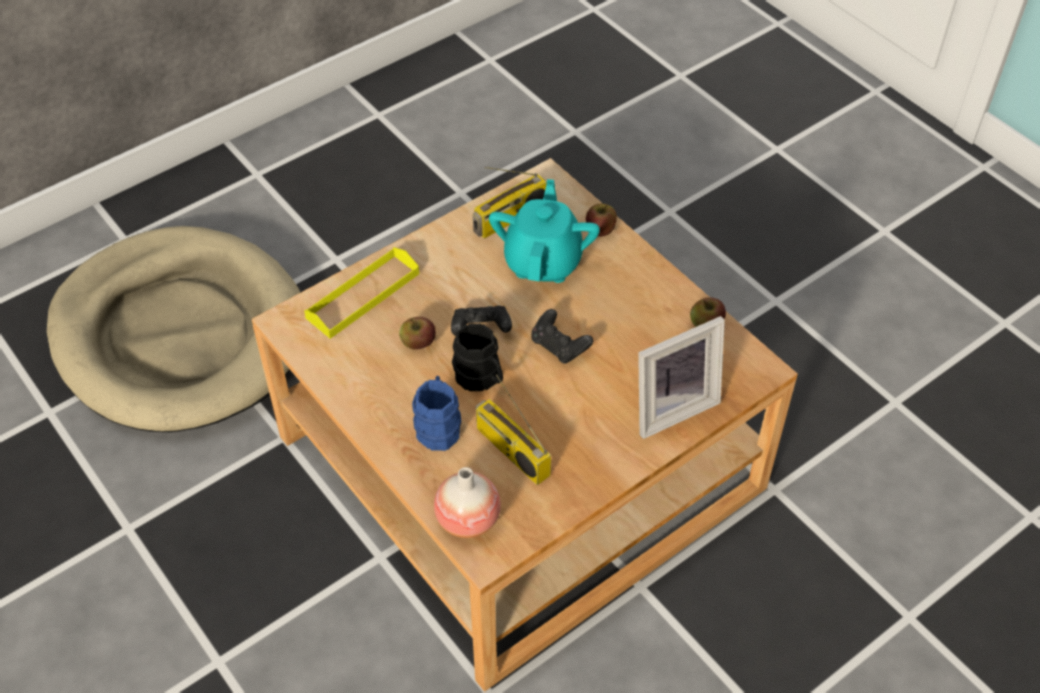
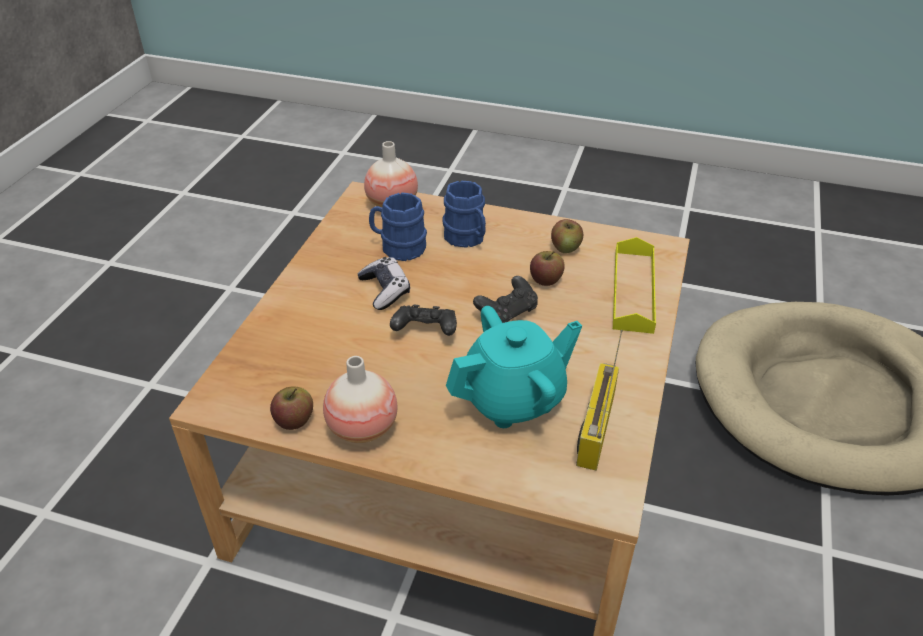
camera: 145 degrees right, 10 degrees down
black mug [452,324,503,391] -> none
radio [476,374,551,485] -> blue mug [369,192,427,261]
turquoise teapot [489,179,600,283] -> turquoise teapot turned 90 degrees counterclockwise [446,306,582,428]
apple [586,204,617,237] -> apple moved to [551,219,583,253]
picture frame [638,316,725,439] -> none
none -> vase [323,356,398,443]
none -> game controller [358,257,410,310]

